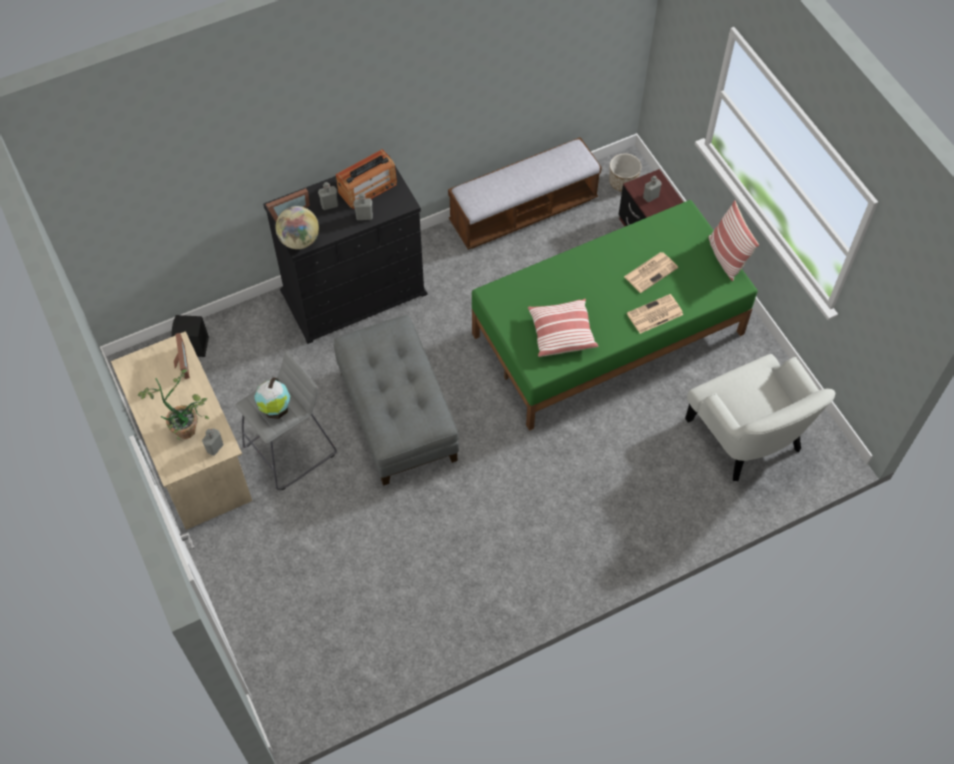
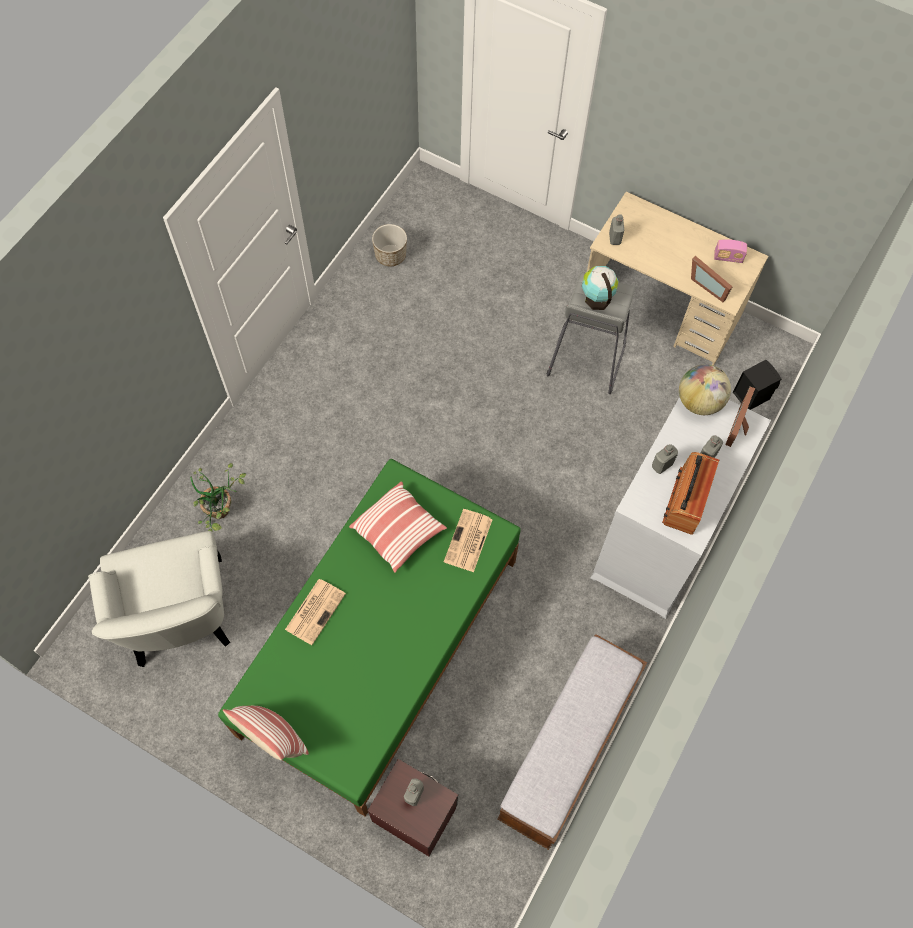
camera: 145 degrees right, 5 degrees up
potted plant [138,369,209,440] -> potted plant moved to [190,463,246,531]
black dresser [263,156,428,344] -> white dresser [590,397,771,619]
grey ottoman [334,315,459,486] -> none
planter [609,153,641,192] -> planter moved to [372,224,407,266]
newspaper [624,252,678,293] -> newspaper moved to [444,509,493,572]
white armchair [685,354,835,481] -> white armchair turned 135 degrees counterclockwise [88,531,230,667]
none -> radio [714,239,747,263]

